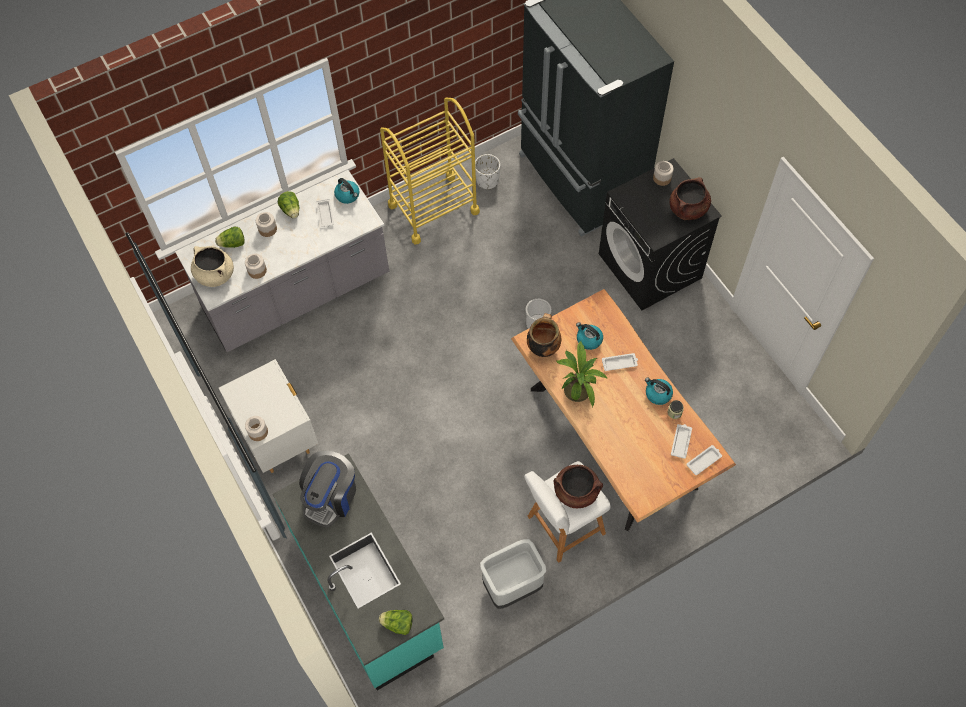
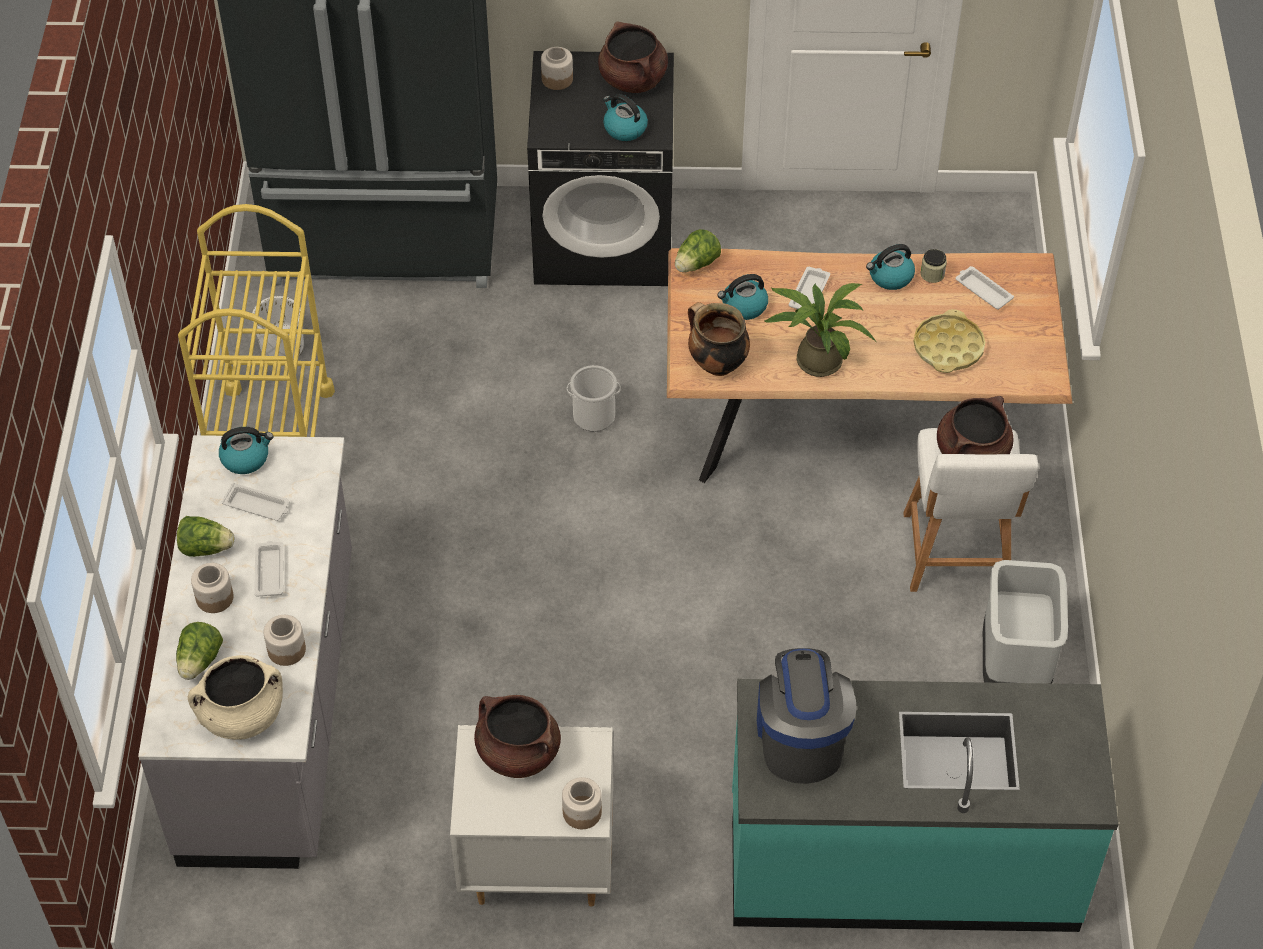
camera: 60 degrees left, 10 degrees down
coffee machine [299,451,356,528] -> coffee machine turned 150 degrees counterclockwise [757,648,857,784]
lettuce [379,610,413,635] -> lettuce moved to [675,229,721,272]
white tray [686,445,722,475] -> white tray moved to [254,541,284,597]
none -> brown cooking pot [474,695,561,778]
none -> kettle [603,94,648,141]
none -> yellow tray [913,309,985,373]

